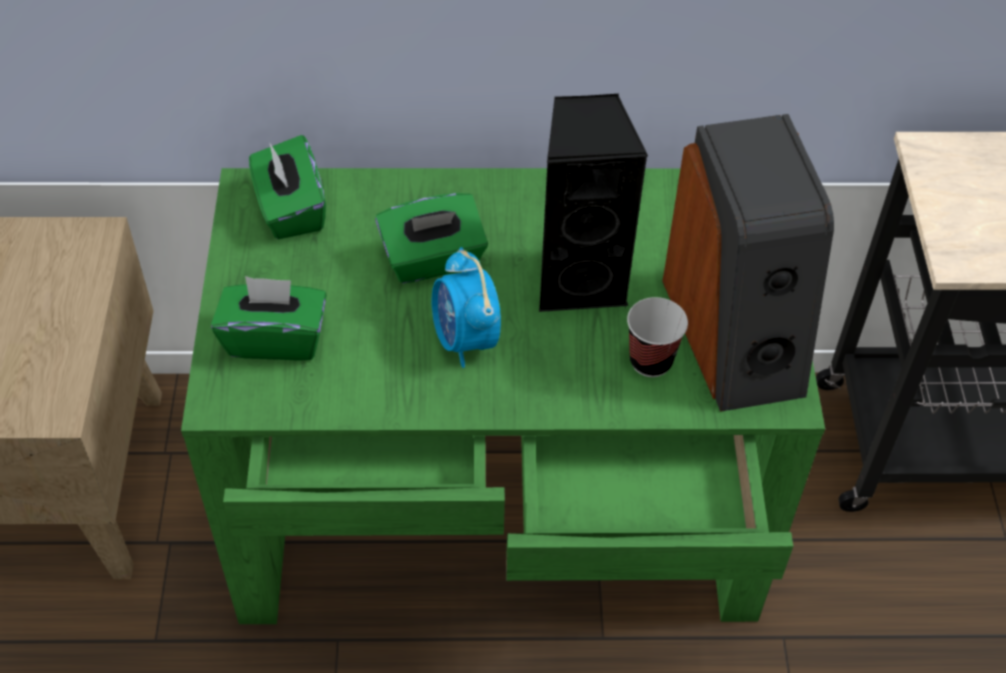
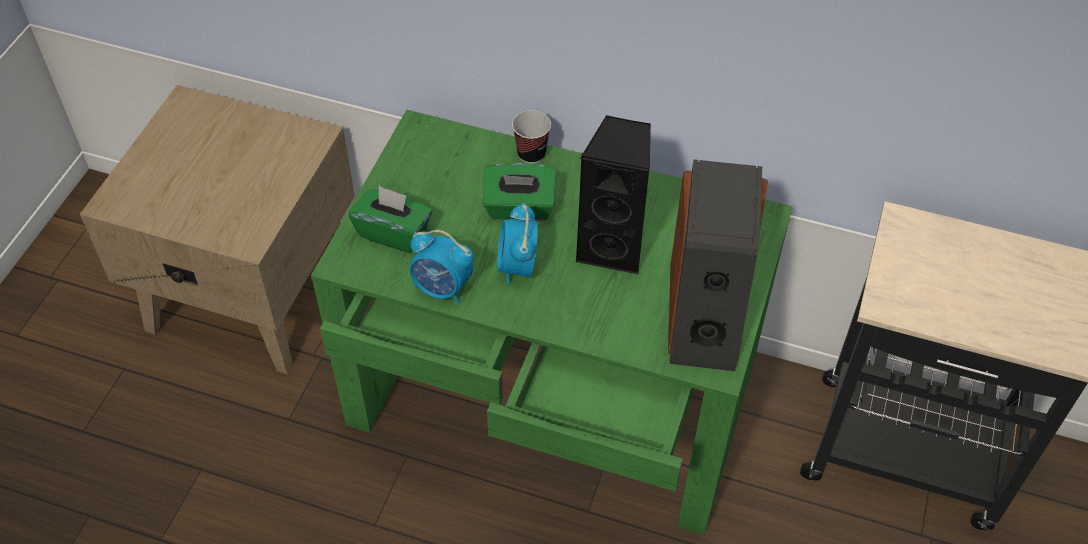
camera: 20 degrees right, 0 degrees up
green tissue box [249,135,326,239] -> none
cup [627,297,688,377] -> cup moved to [512,110,551,164]
none -> alarm clock [410,230,474,303]

